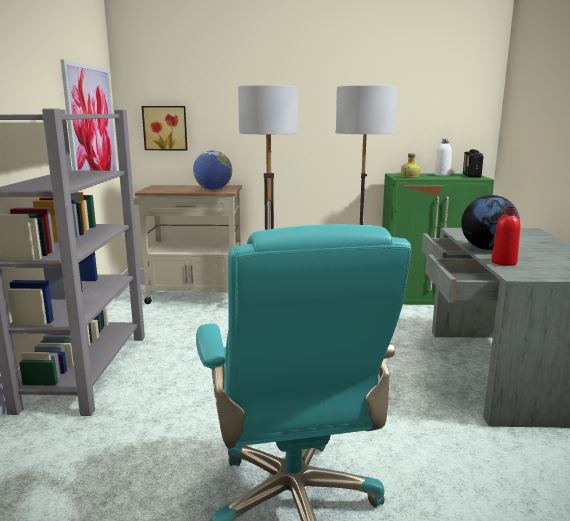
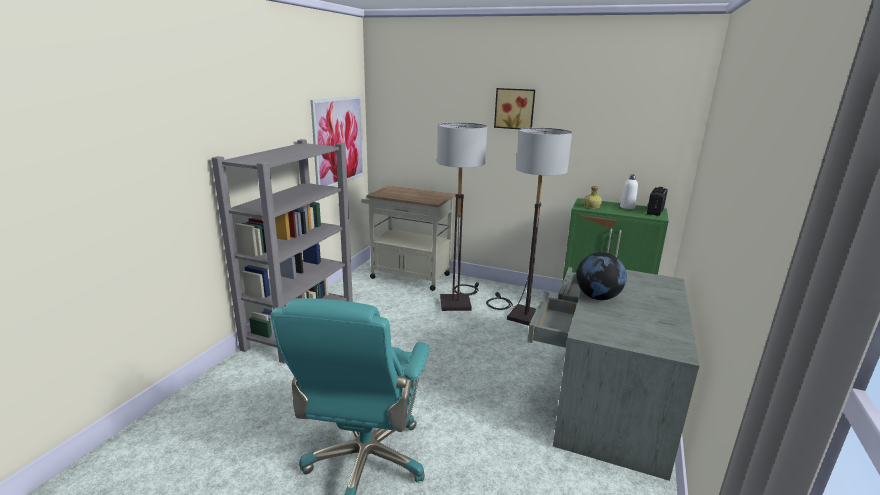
camera: 20 degrees right, 5 degrees up
picture [142,106,188,150] -> picture moved to [494,88,535,129]
globe [193,151,232,190] -> none
red bottle [491,207,520,266] -> none

